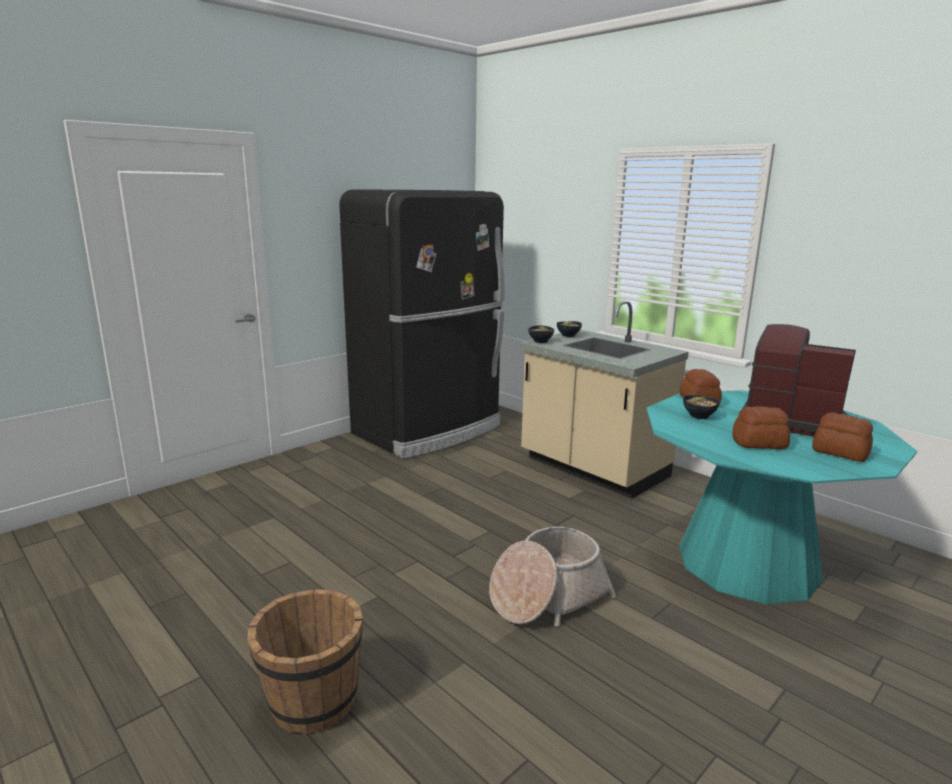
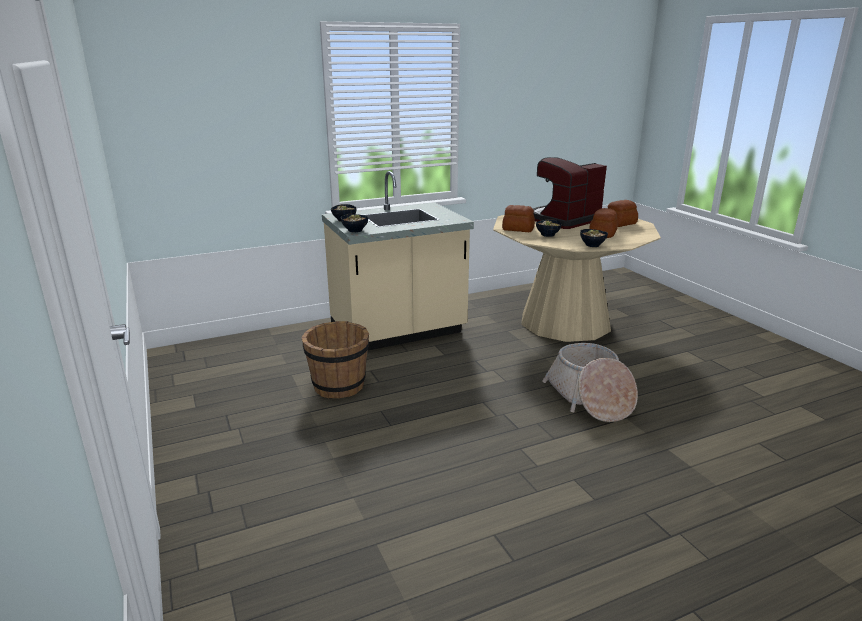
camera: 70 degrees left, 5 degrees up
brown bucket [247,589,363,733] -> brown bucket moved to [302,321,369,398]
black fridge [339,189,505,459] -> none
turquoise dining table [646,390,917,605] -> beige dining table [493,215,661,342]
none -> bowl [580,229,608,247]

